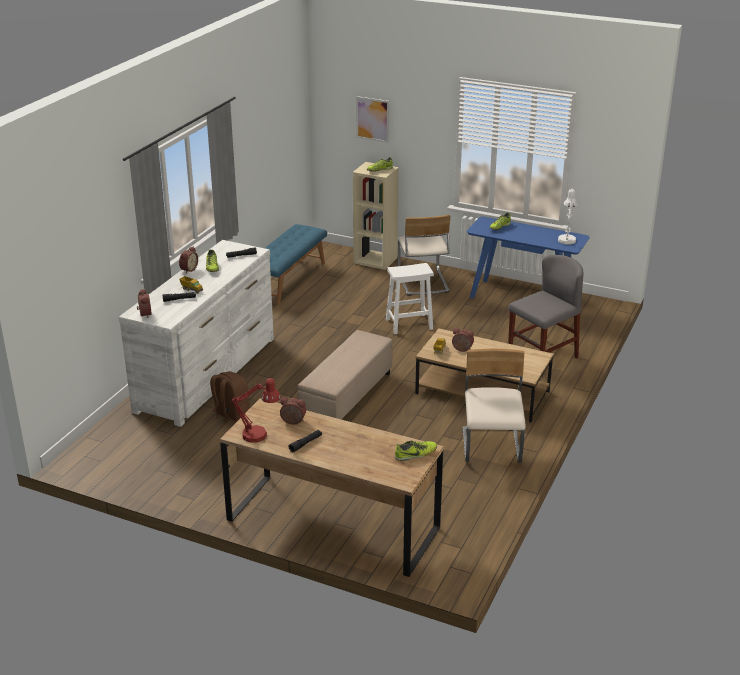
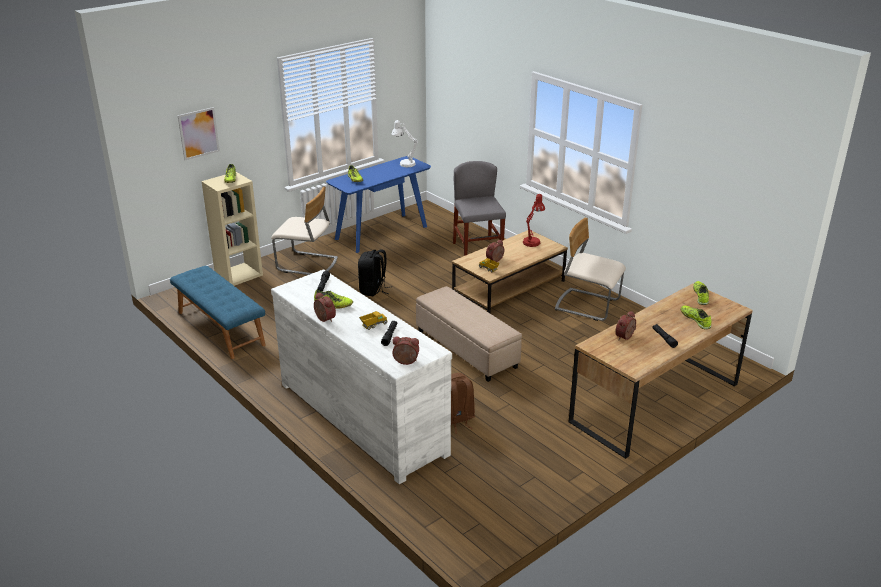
camera: 65 degrees left, 0 degrees up
red table lamp [232,378,281,443] -> red table lamp moved to [523,194,545,247]
white stool [386,263,434,335] -> black backpack [358,249,389,296]
none -> shoe [681,305,711,329]

